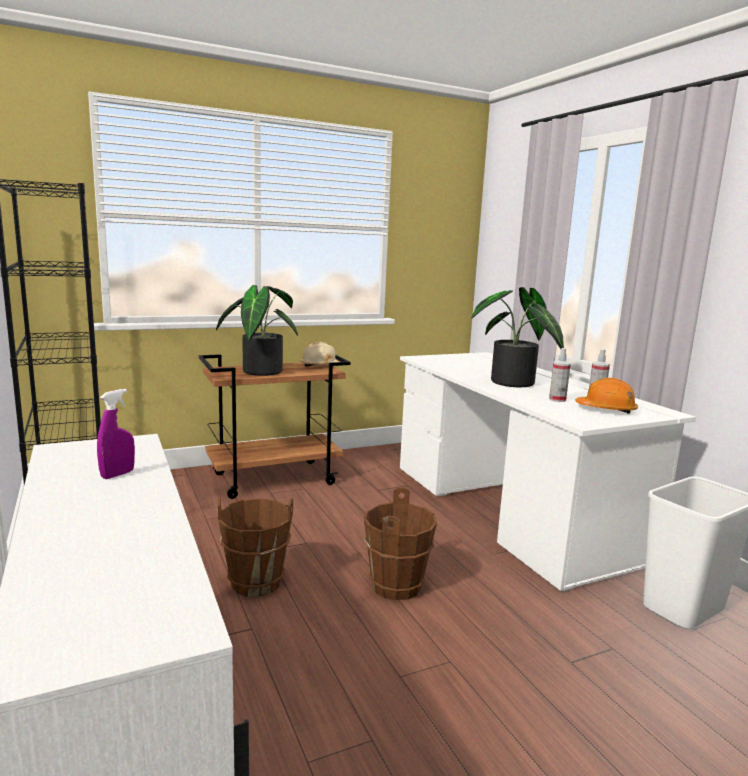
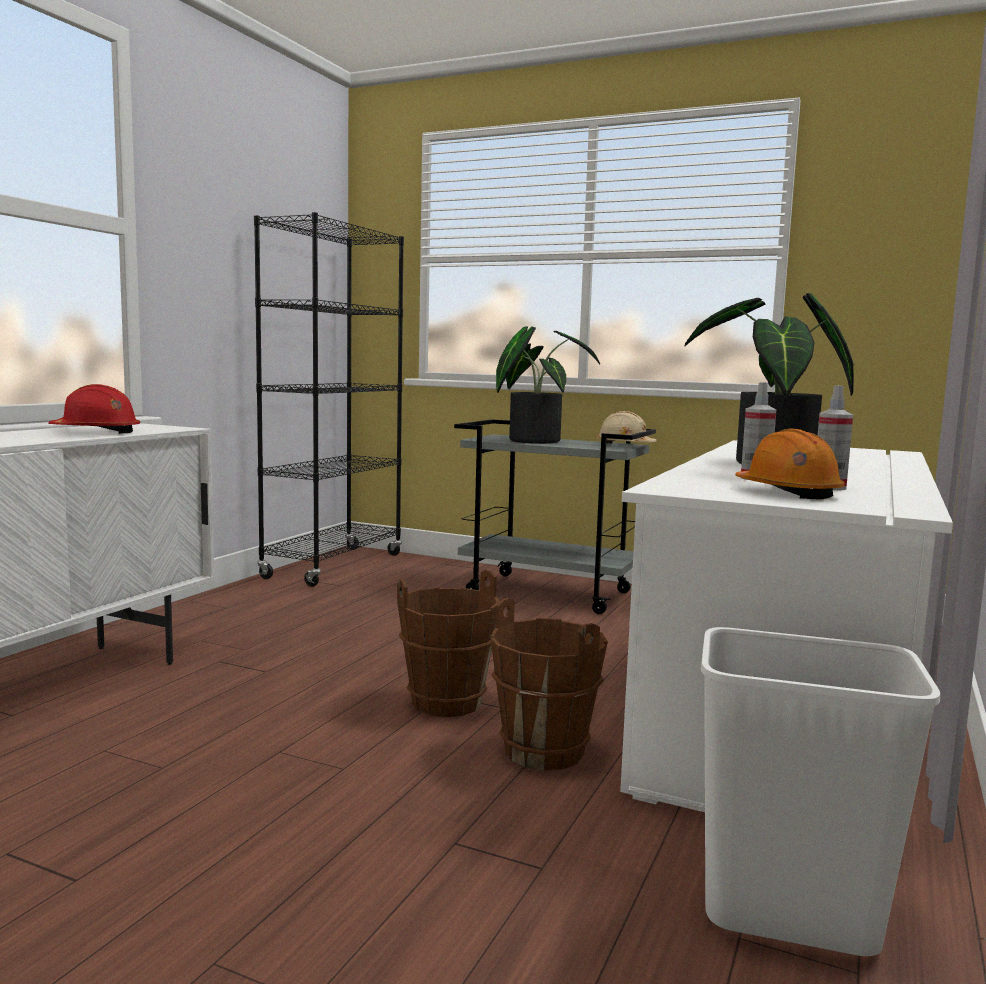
camera: 50 degrees right, 5 degrees down
purple spray bottle [97,389,135,479] -> red hard hat [48,384,140,434]
brown cart [199,354,351,499] -> grey cart [454,419,656,614]
brown bucket [218,498,293,597] -> brown bucket moved to [490,598,608,770]

